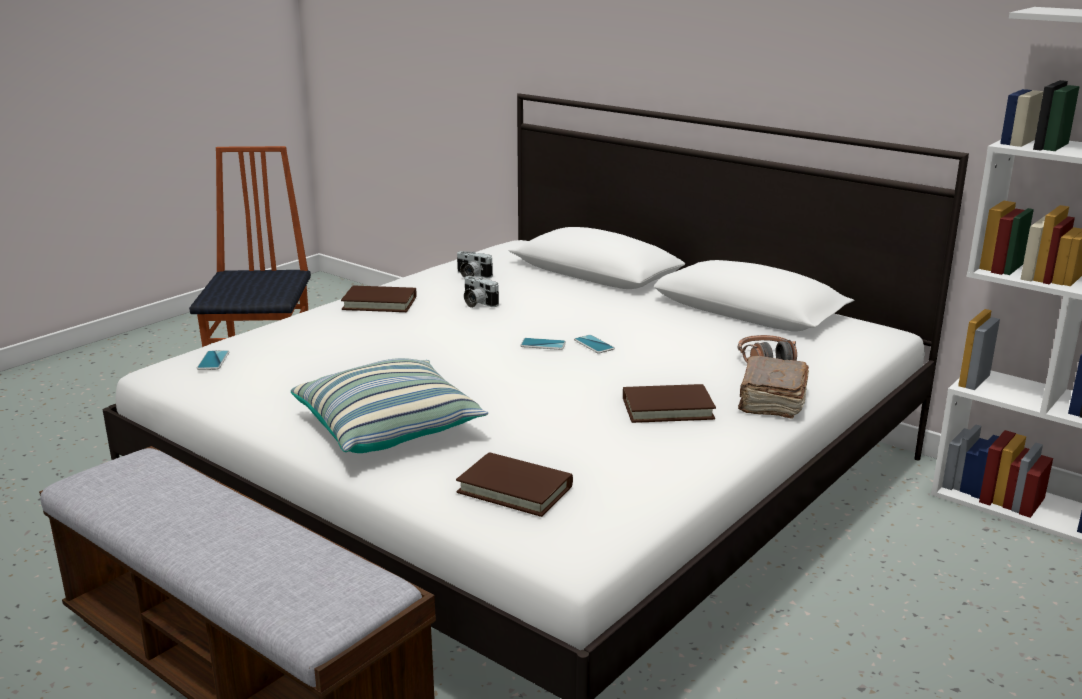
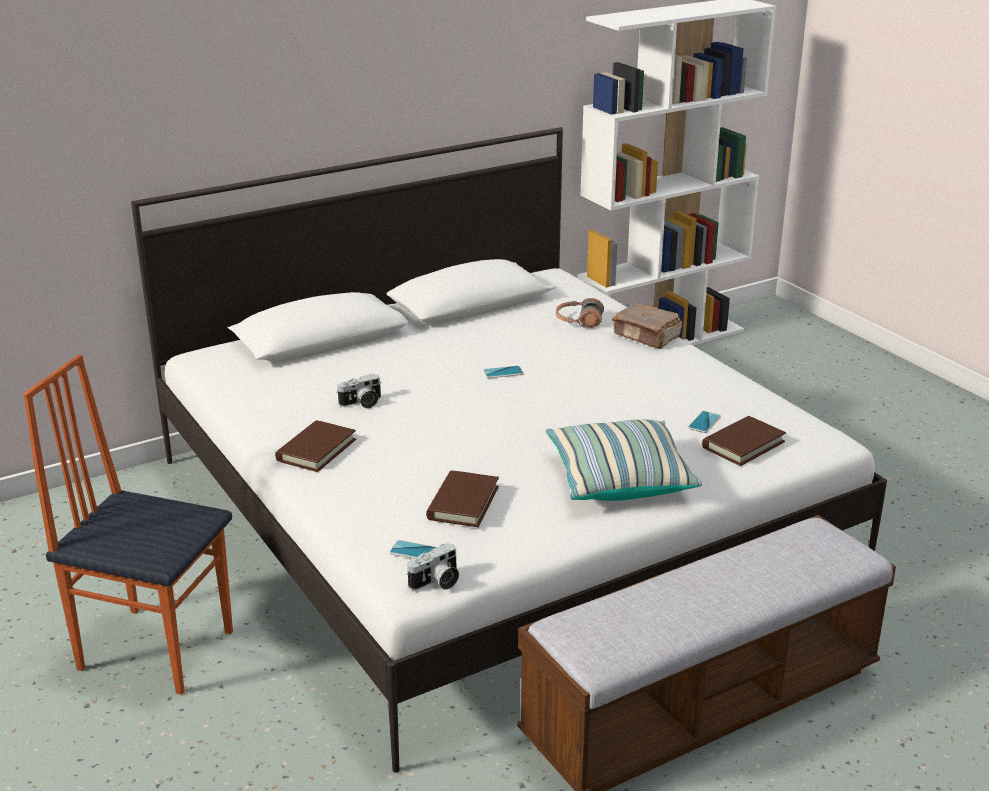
camera: 70 degrees left, 5 degrees up
camera [457,251,493,278] -> camera moved to [407,543,459,590]
phone [520,338,566,350] -> phone moved to [688,411,721,433]
brown book [623,384,716,423] -> brown book moved to [426,470,499,527]

